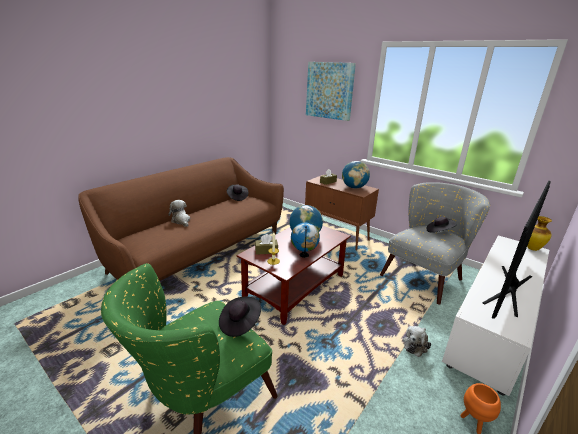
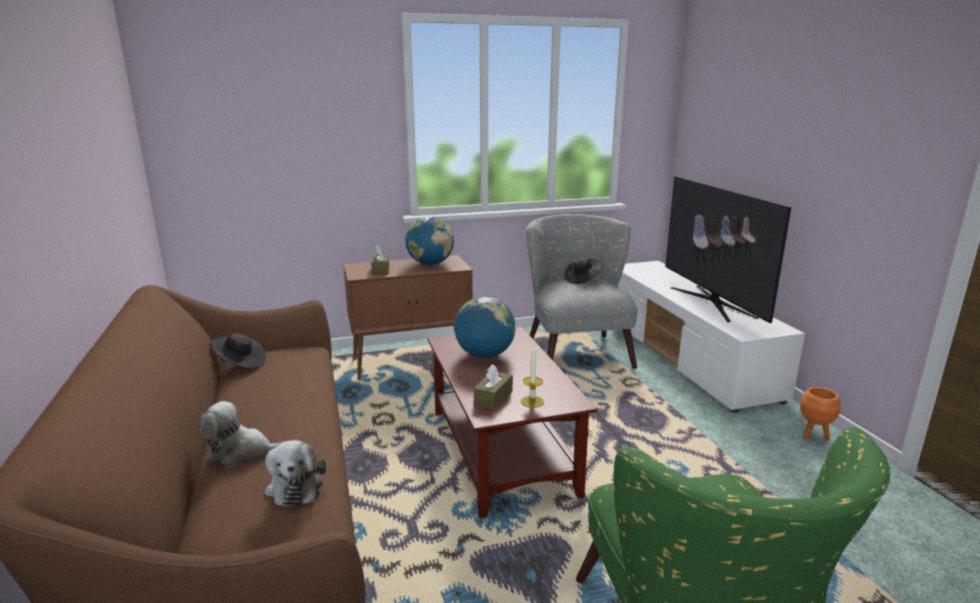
camera: 55 degrees left, 5 degrees down
black hat [219,297,261,337] -> none
globe [291,223,320,258] -> none
picture [306,62,356,121] -> none
plush toy [403,326,431,357] -> plush toy moved to [265,440,326,508]
vase [527,216,552,251] -> none

